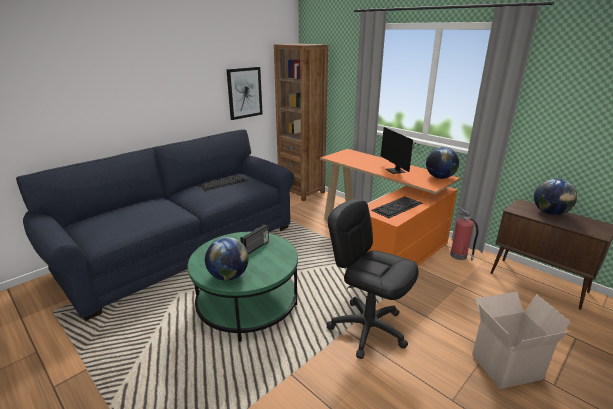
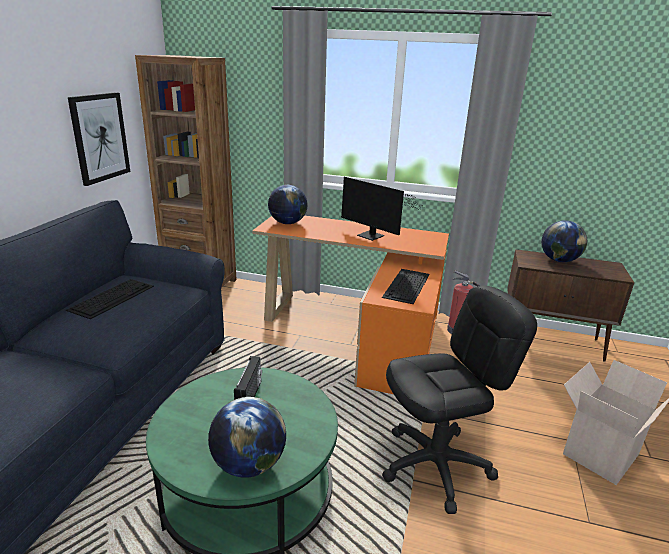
camera: 30 degrees left, 0 degrees up
black office chair [327,199,419,359] -> black office chair turned 150 degrees clockwise [382,286,537,514]
globe [426,147,459,179] -> globe moved to [268,185,307,224]

